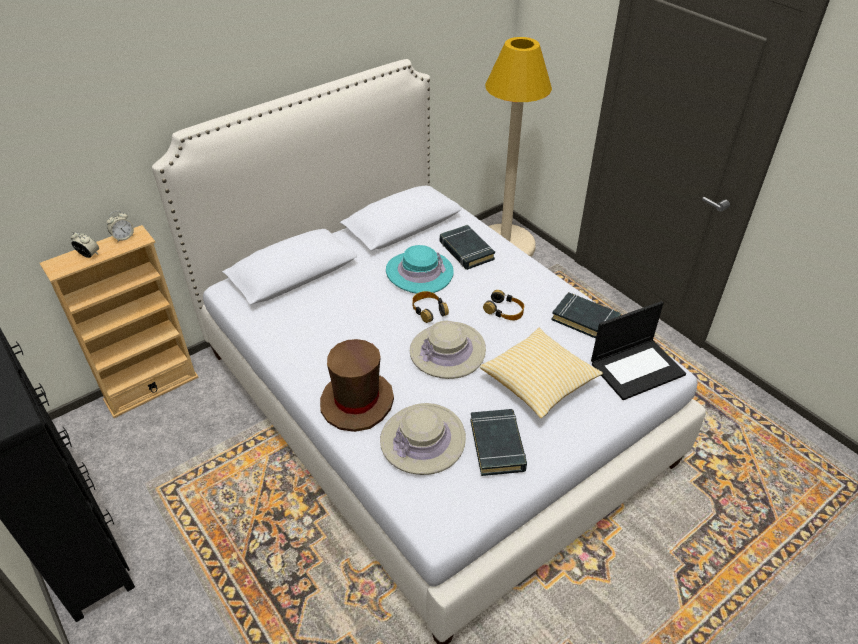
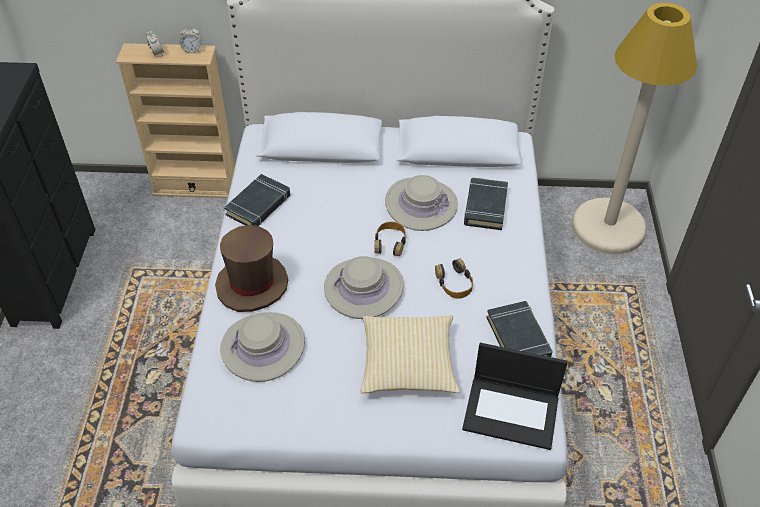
camera: 40 degrees right, 5 degrees up
turquoise hat [386,245,454,294] -> beige hat [385,175,458,231]
black book [470,409,527,476] -> black book moved to [224,174,290,226]

